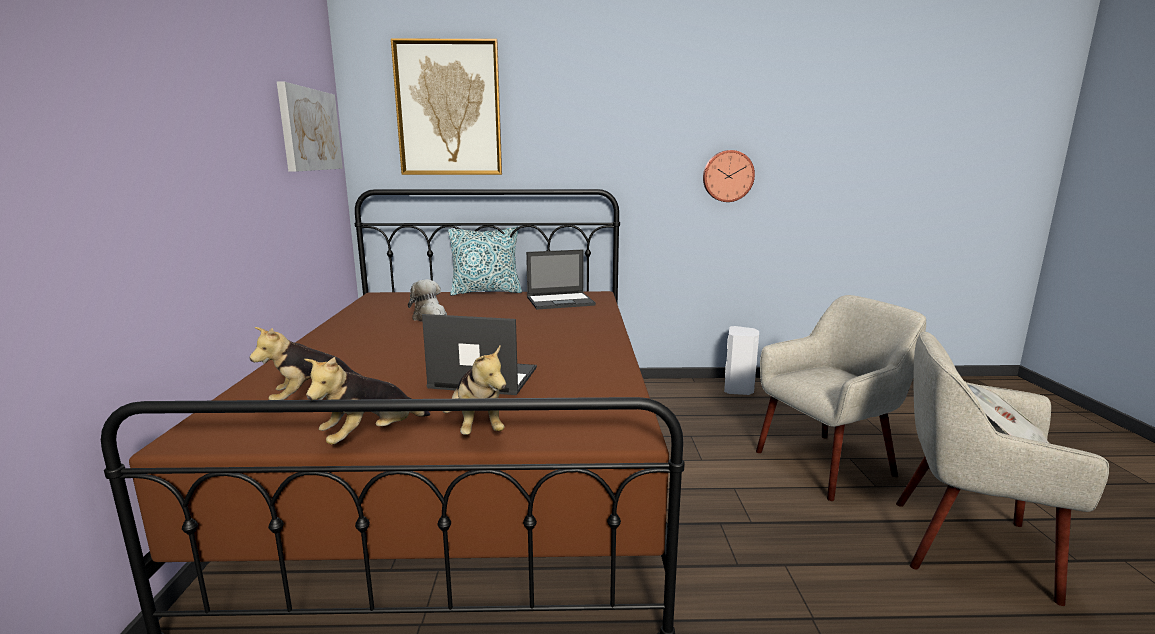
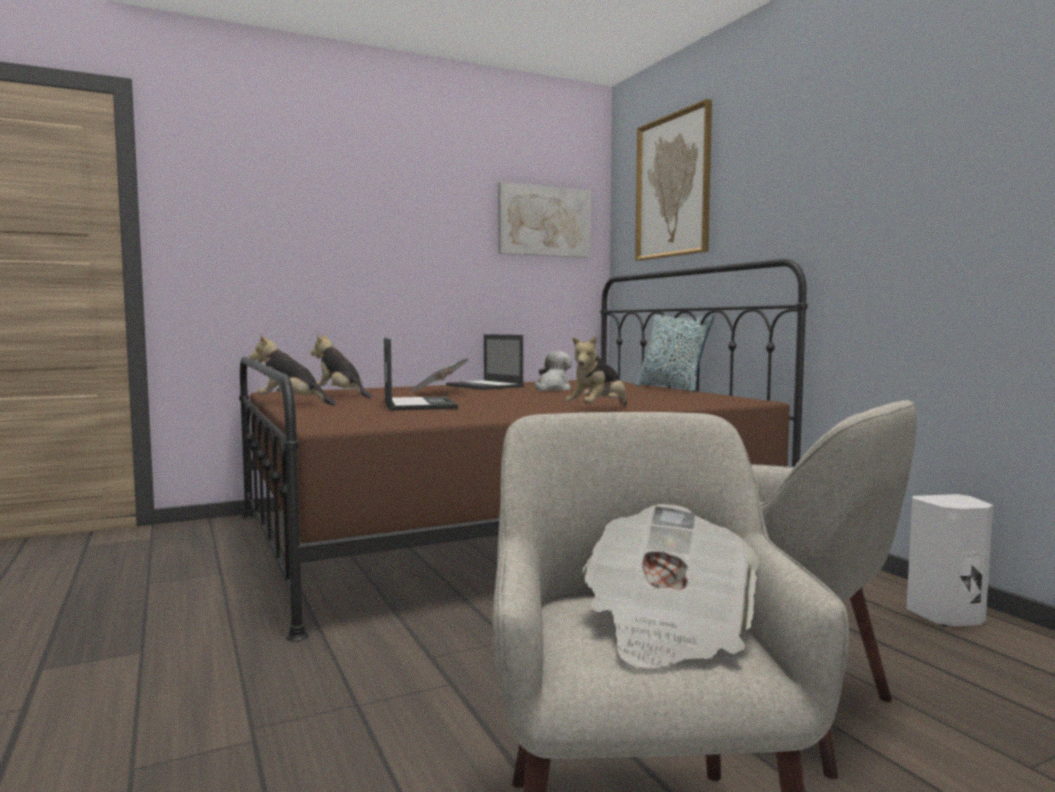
camera: 65 degrees right, 10 degrees down
plush toy [443,345,506,435] -> plush toy moved to [566,335,627,406]
laptop [526,249,596,309] -> laptop moved to [446,334,524,390]
wall clock [703,150,755,202] -> none
none -> newspaper [410,357,469,392]

